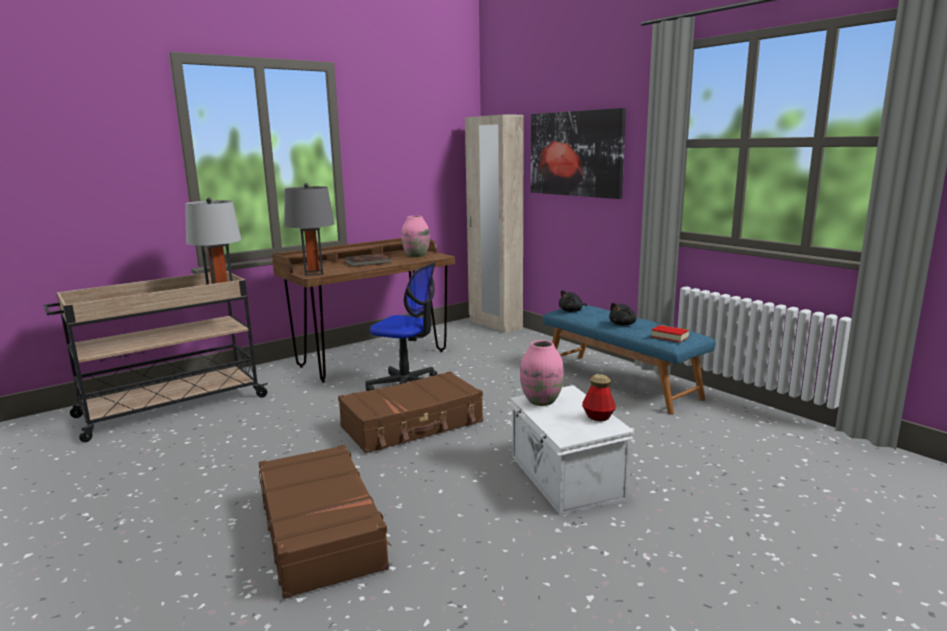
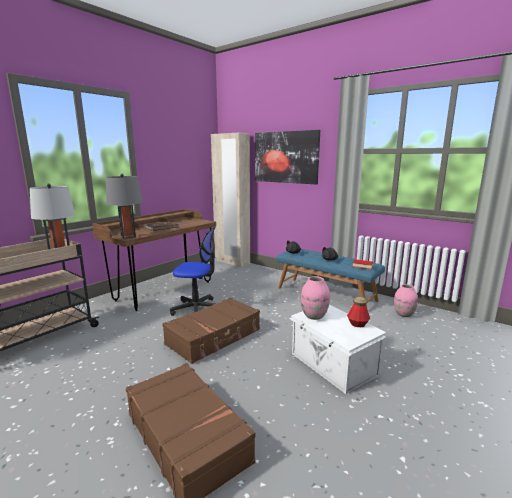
camera: 15 degrees left, 0 degrees up
pink vase [401,215,430,257] -> pink vase moved to [394,284,418,317]

